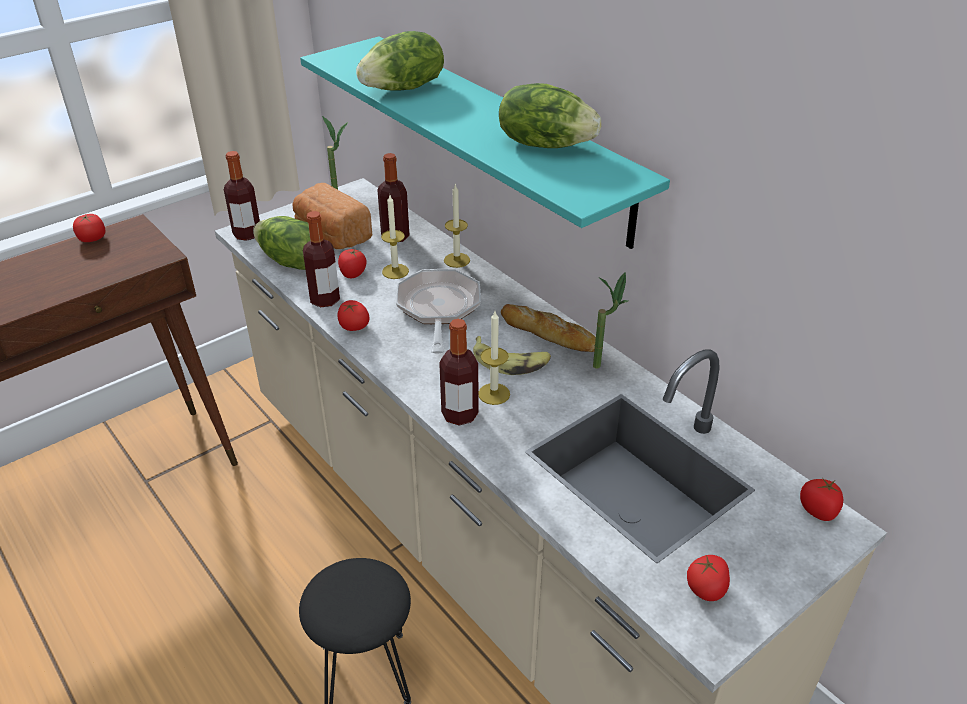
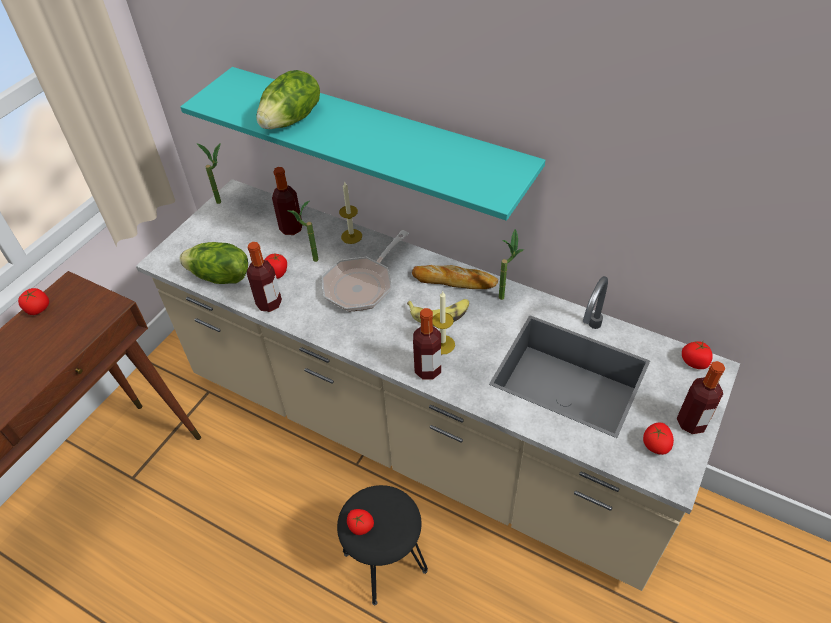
camera: 20 degrees left, 10 degrees up
bottle [224,151,260,241] -> bottle moved to [677,361,725,434]
bread [292,183,372,249] -> none
tomato [338,300,369,331] -> tomato moved to [347,509,374,535]
candle [381,195,409,279] -> potted plant [287,201,319,262]
frying pan [396,269,481,354] -> frying pan turned 120 degrees counterclockwise [322,230,409,312]
lettuce [499,83,601,148] -> none

